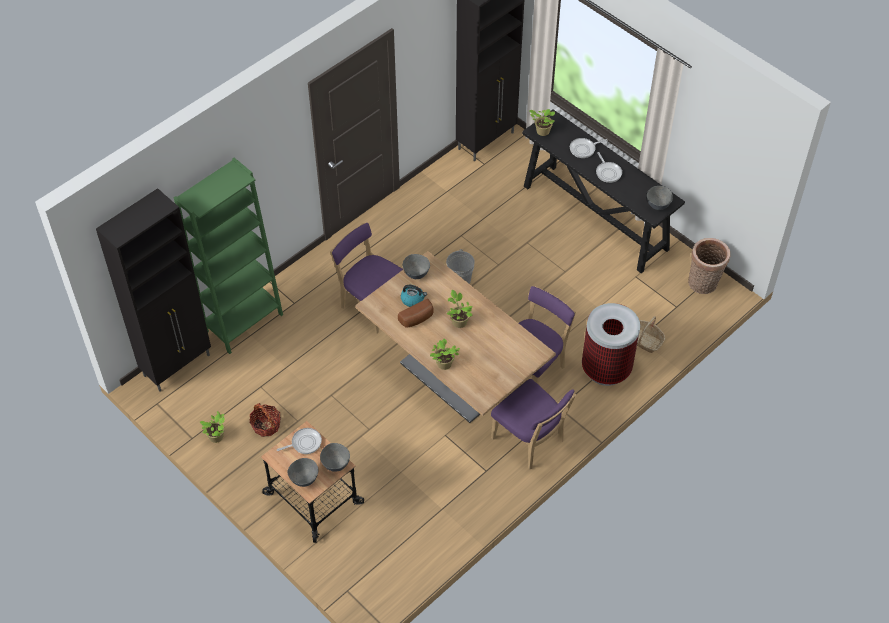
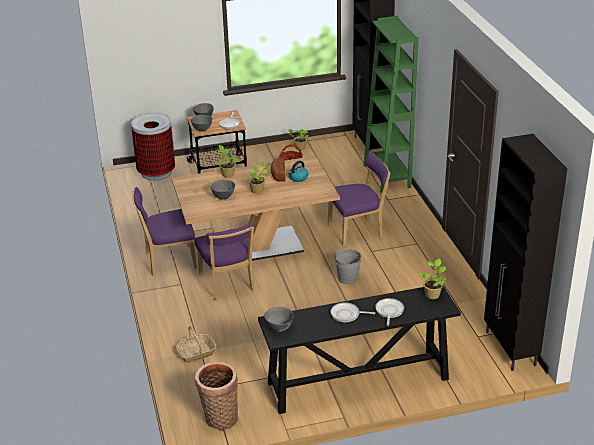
camera: 120 degrees right, 20 degrees down
grey bowl [403,254,430,279] -> grey bowl moved to [211,180,235,200]
trash can [582,303,640,386] -> trash can moved to [131,113,175,181]

